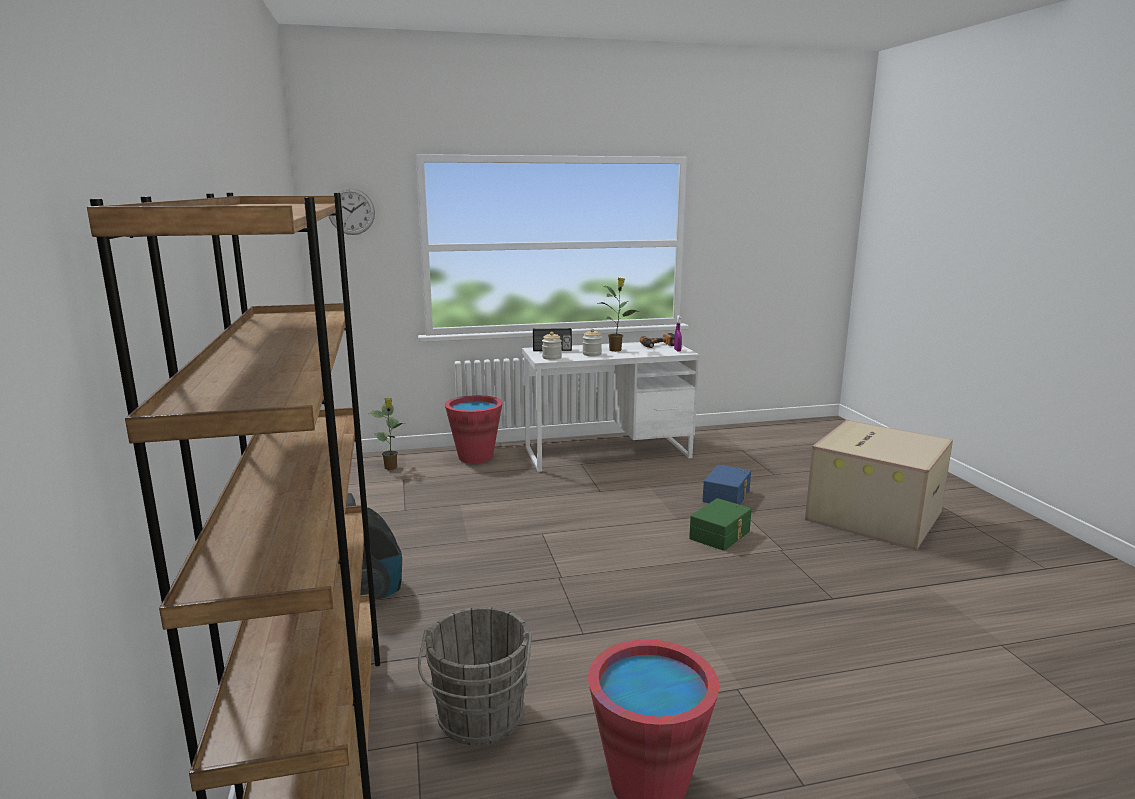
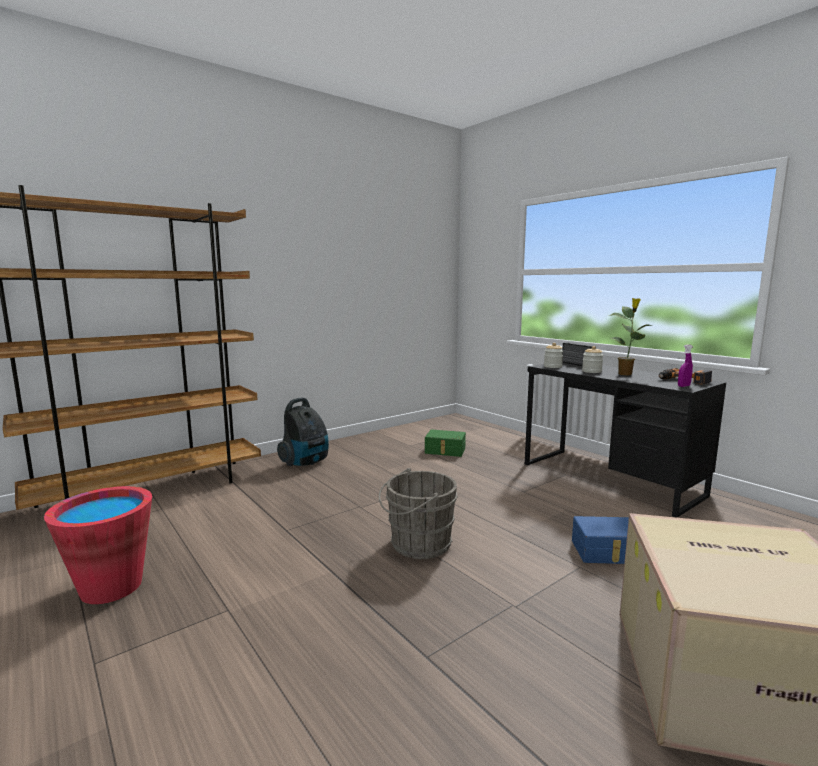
camera: 65 degrees right, 5 degrees down
wall clock [329,188,375,235] -> none
potted plant [367,398,405,470] -> none
grey bucket [418,607,532,746] -> grey bucket moved to [379,468,458,559]
red bucket [445,395,503,463] -> none
white desk [522,342,699,472] -> black desk [525,363,726,518]
green storage box [689,498,752,551] -> green storage box moved to [425,429,466,457]

